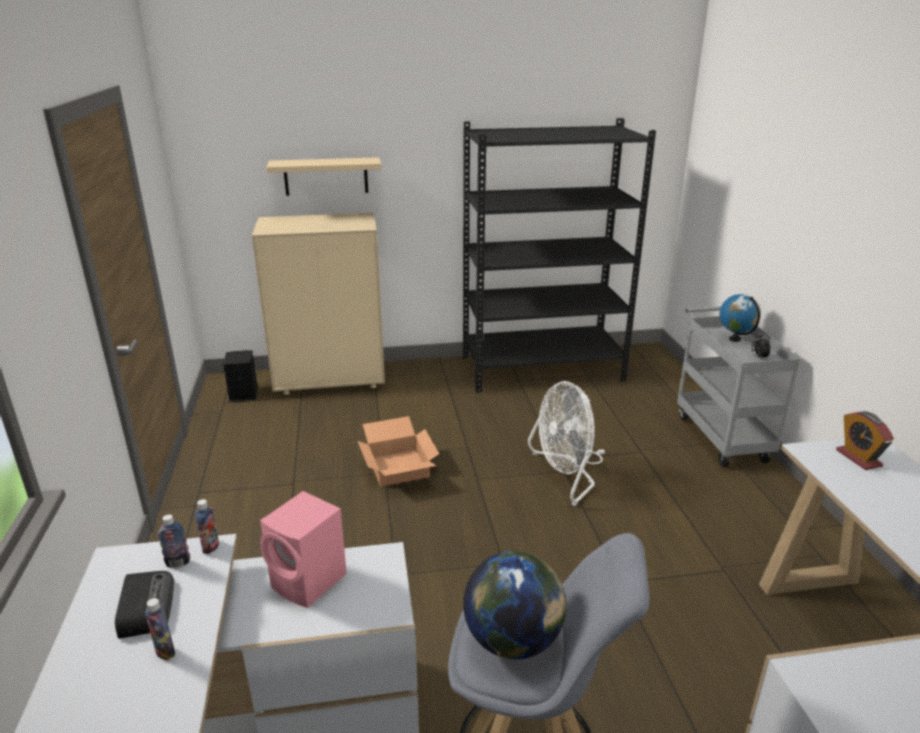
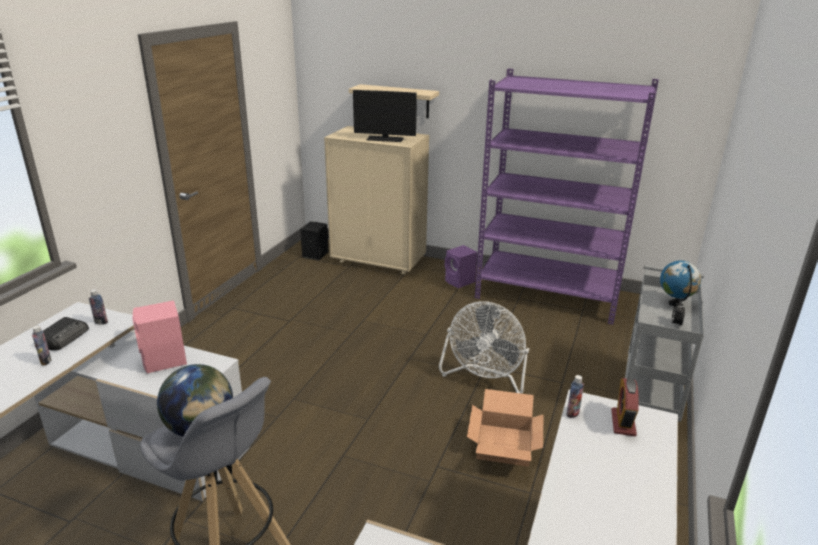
camera: 30 degrees right, 0 degrees up
bottle [195,499,219,554] -> bottle moved to [566,375,584,418]
cardboard box [358,416,439,487] -> cardboard box moved to [467,389,543,467]
black bookcase [463,118,656,393] -> purple bookcase [475,69,659,325]
white fan [528,381,606,506] -> white fan turned 75 degrees counterclockwise [439,301,529,394]
none -> monitor [353,90,417,142]
none -> purple speaker [445,245,477,288]

